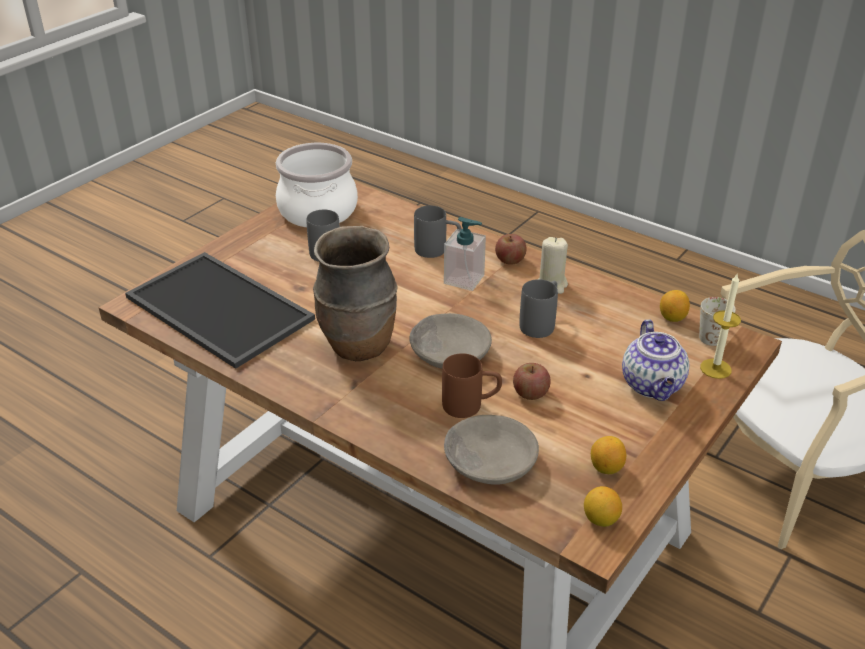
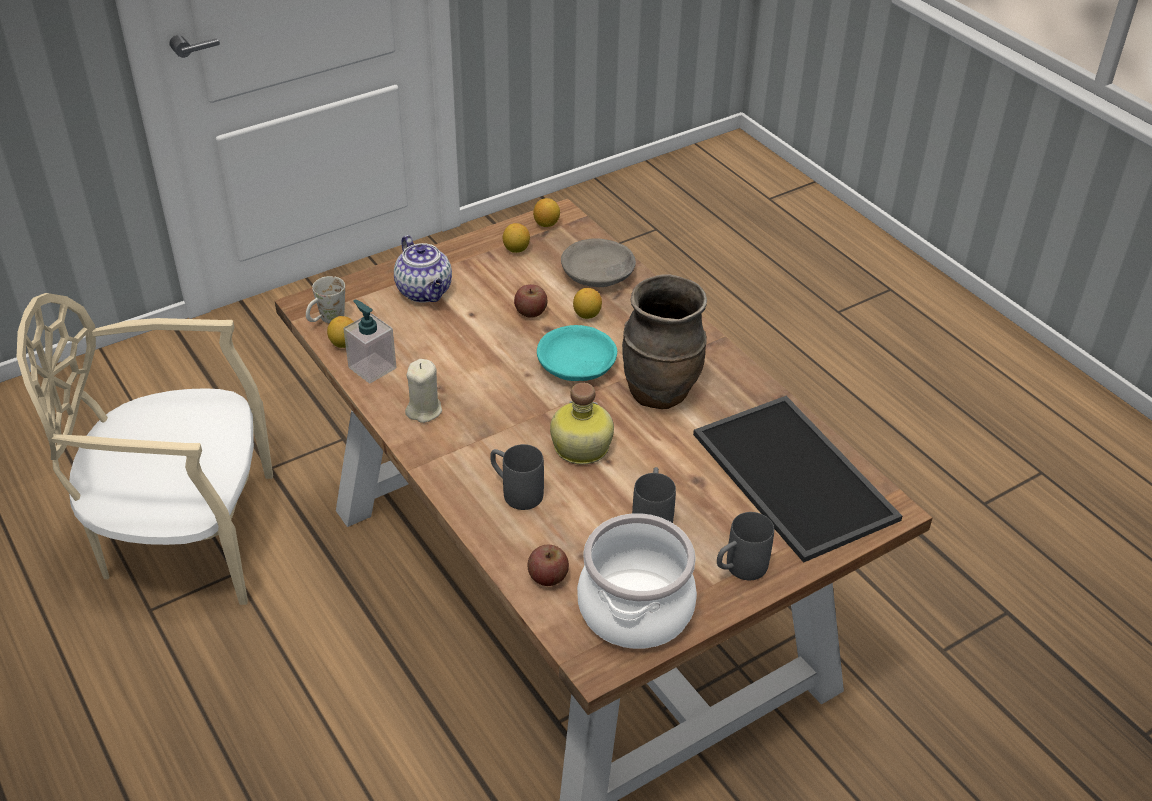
camera: 160 degrees left, 5 degrees up
grey bowl [409,313,492,369] -> turquoise bowl [537,325,617,381]
brown mug [442,353,502,418] -> lemon [573,288,602,319]
soap dispenser [444,217,486,291] -> soap dispenser moved to [343,299,397,383]
apple [495,234,527,265] -> apple moved to [527,545,569,586]
grey mug [519,279,558,338] -> grey mug moved to [717,512,774,580]
teapot [622,319,689,401] -> teapot turned 135 degrees clockwise [394,235,452,303]
candle [700,274,741,379] -> none
none -> bottle [550,383,614,465]

